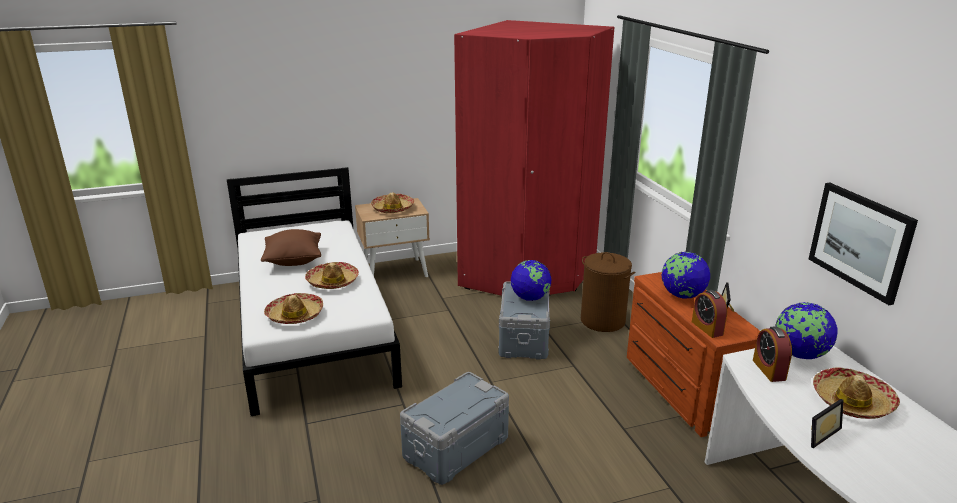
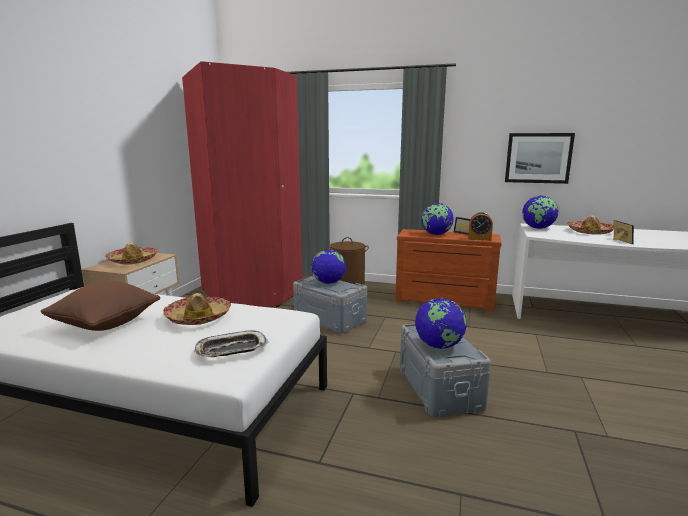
camera: 55 degrees left, 10 degrees down
hat [264,293,323,324] -> tray [194,330,269,357]
alarm clock [753,326,792,382] -> none
none -> globe [415,298,467,349]

